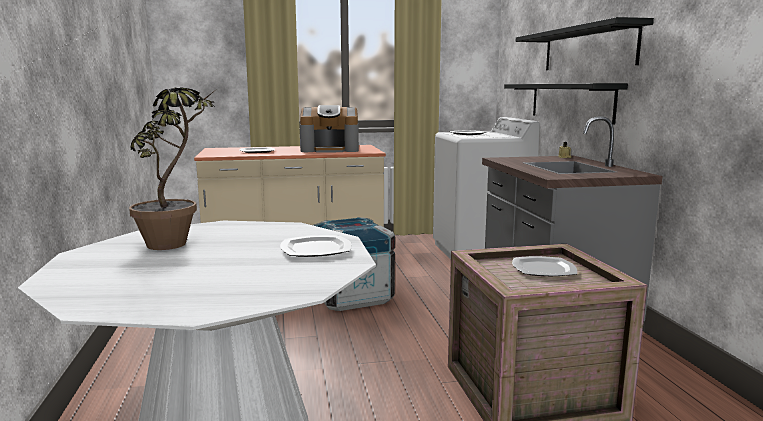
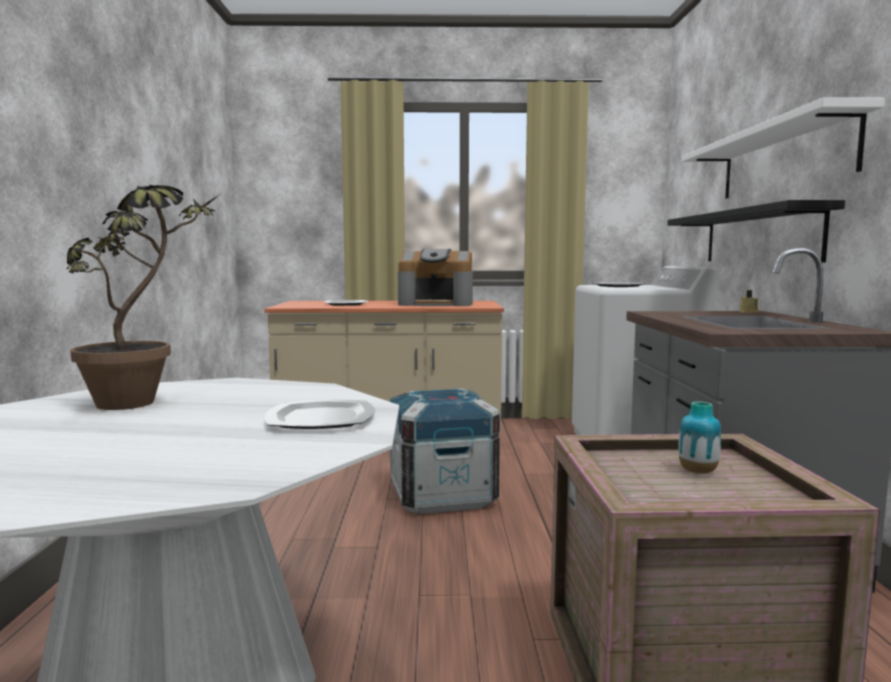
camera: 10 degrees right, 5 degrees down
plate [512,256,577,276] -> vase [679,401,721,474]
black shelf [516,17,654,70] -> white shelf [682,97,885,199]

